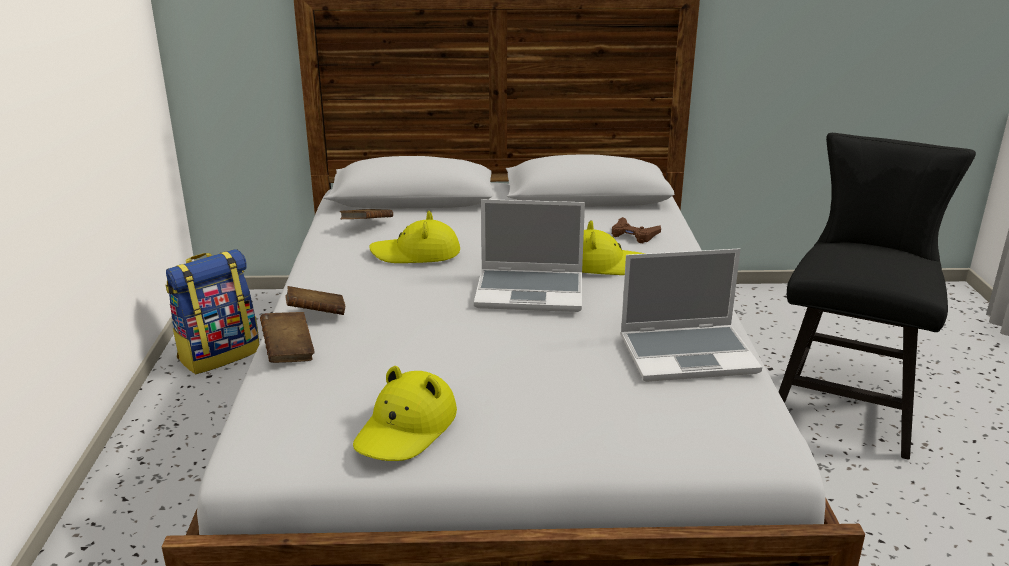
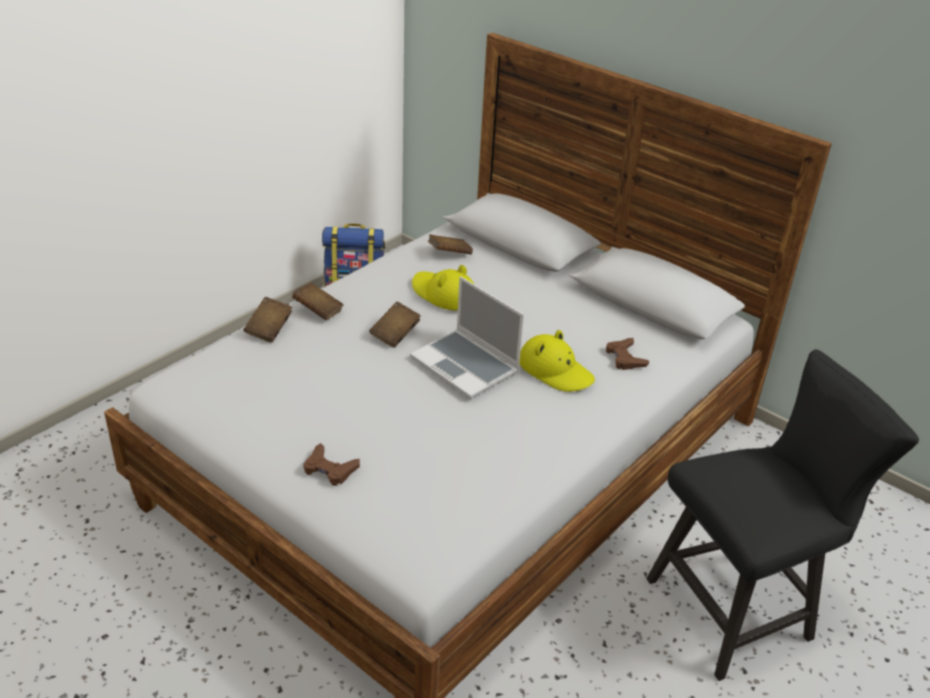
camera: 40 degrees right, 10 degrees up
yellow hat [353,366,457,461] -> none
laptop [620,249,762,382] -> none
none -> brown game controller [303,443,360,486]
none -> brown book [369,302,421,348]

